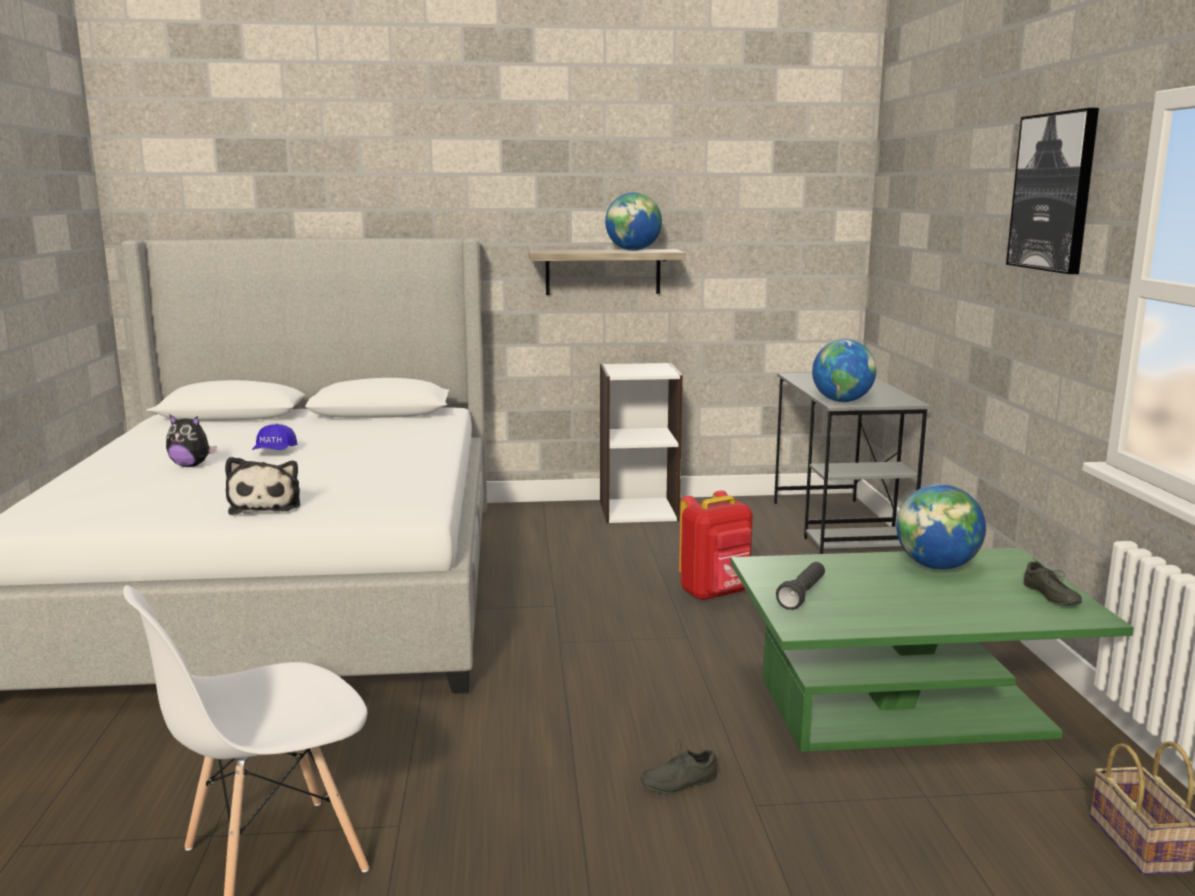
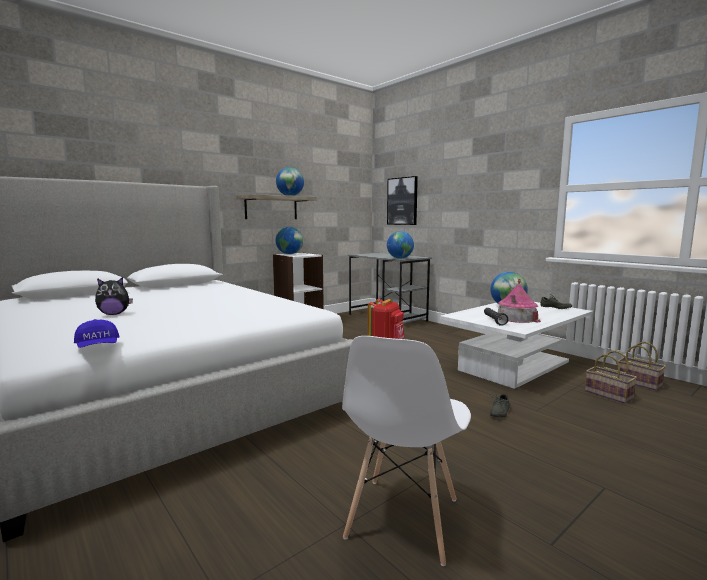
camera: 35 degrees left, 5 degrees down
plush toy [225,457,301,515] -> none
blue cap [252,424,297,450] -> blue cap moved to [74,319,120,348]
green coffee table [730,548,1134,752] -> white coffee table [440,302,593,389]
picture [1006,108,1099,274] -> picture moved to [387,176,418,225]
none -> globe [275,227,303,254]
none -> toy house [498,279,541,323]
none -> basket [585,350,637,404]

